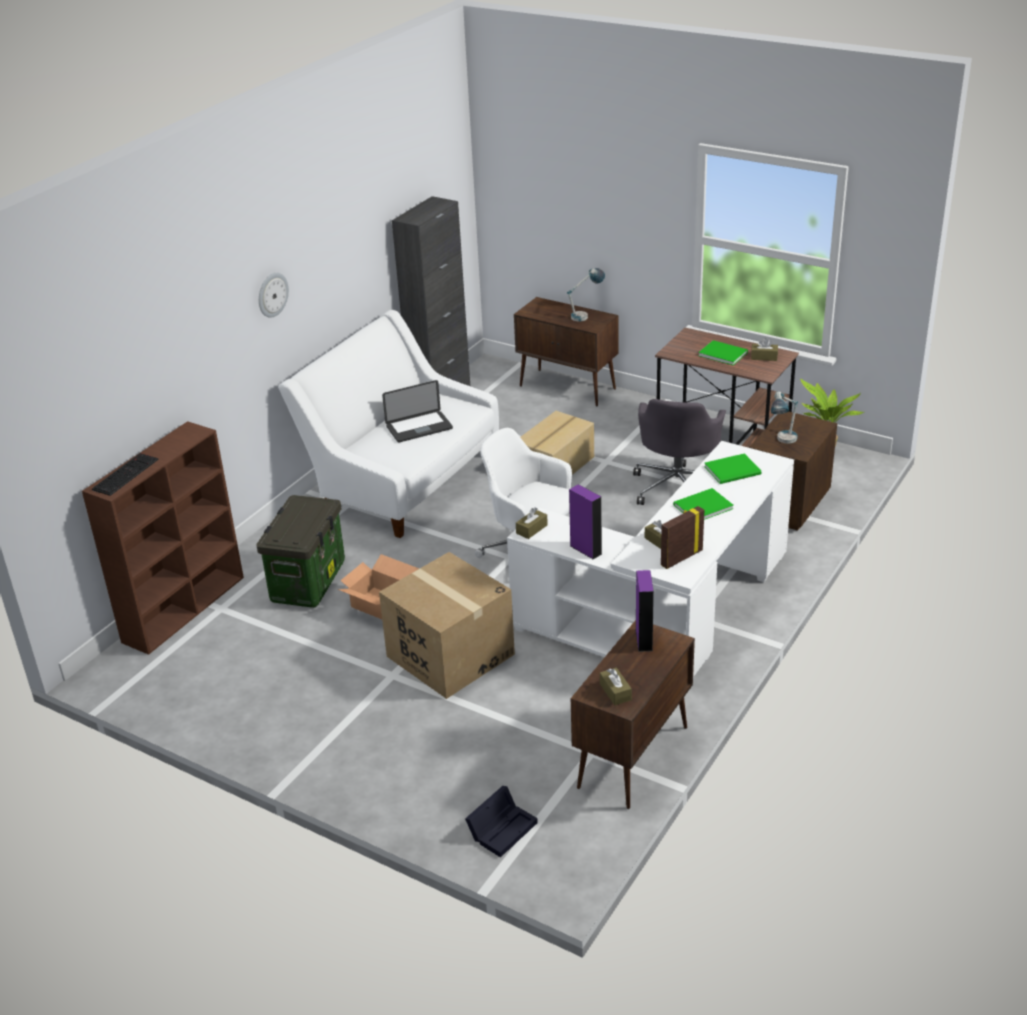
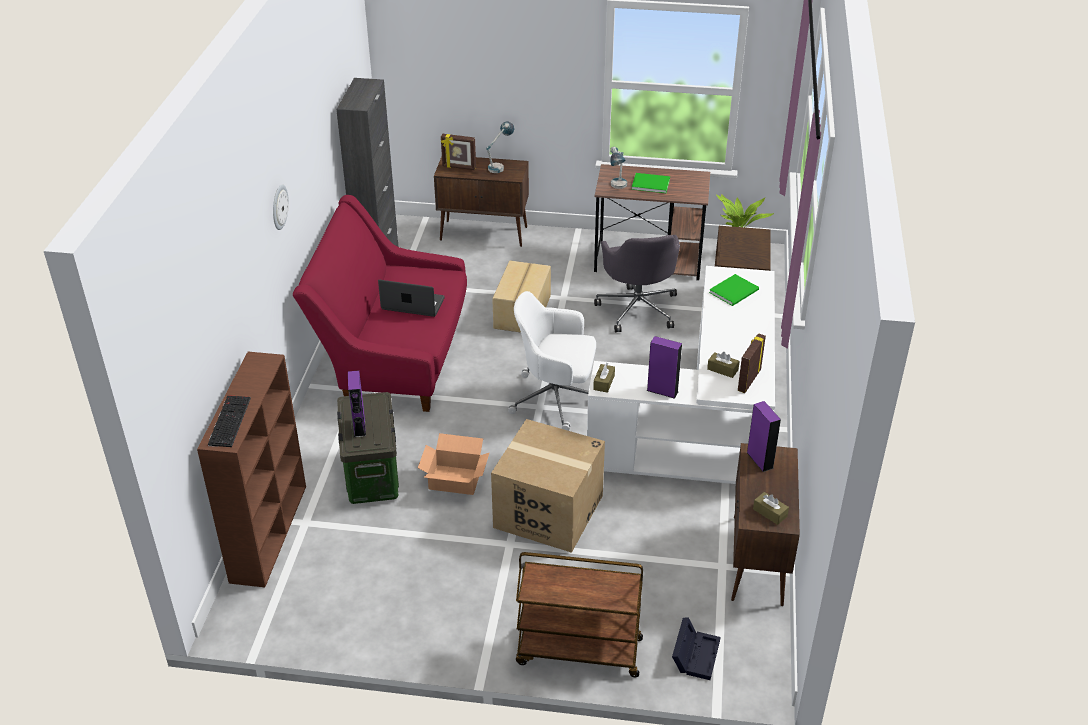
camera: 25 degrees left, 5 degrees up
white sofa [278,310,499,538] -> red sofa [293,195,467,412]
laptop [382,380,453,442] -> laptop turned 120 degrees counterclockwise [378,280,445,317]
green book [673,488,733,520] -> none
brown tissue box [751,338,778,361] -> none
table lamp [771,392,798,444] -> table lamp moved to [610,147,627,189]
none -> purple speaker [348,370,366,437]
none -> picture frame [441,134,476,170]
none -> brown cart [516,552,643,677]

